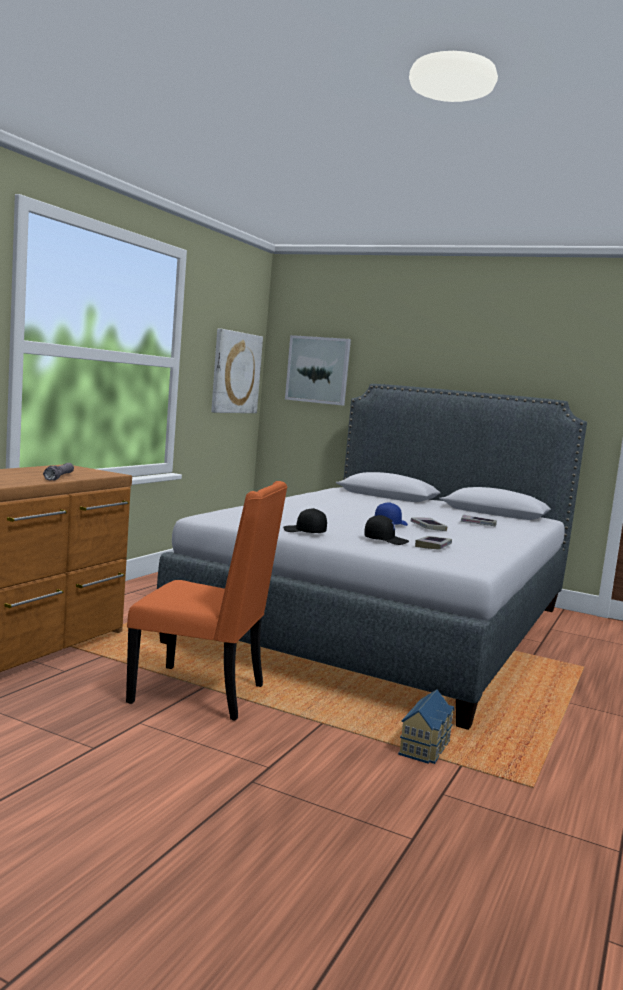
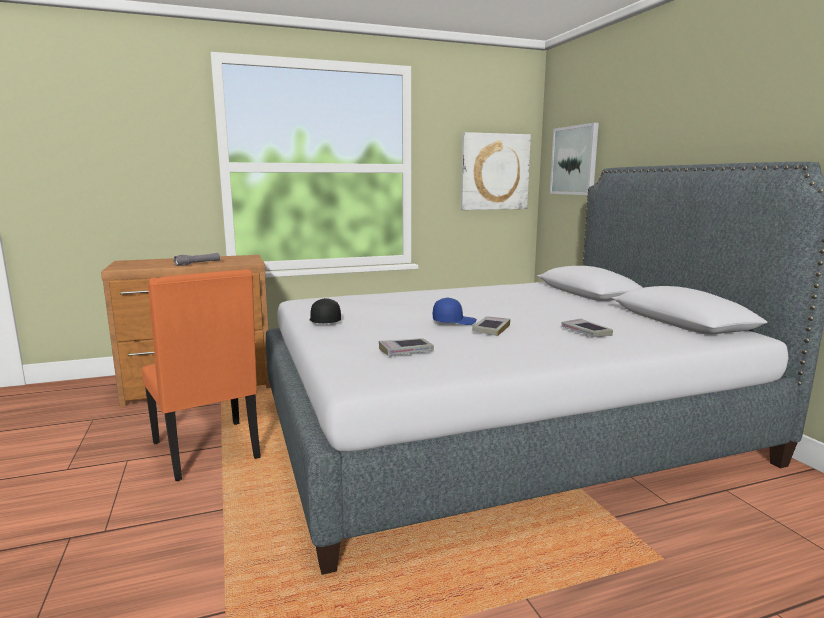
camera: 45 degrees right, 5 degrees up
black cap [364,515,409,545] -> none
toy house [398,689,455,764] -> none

